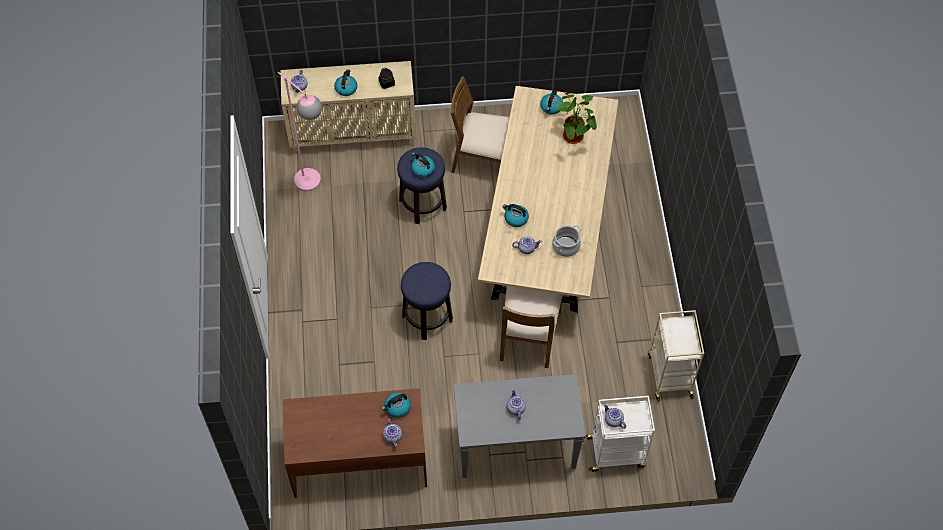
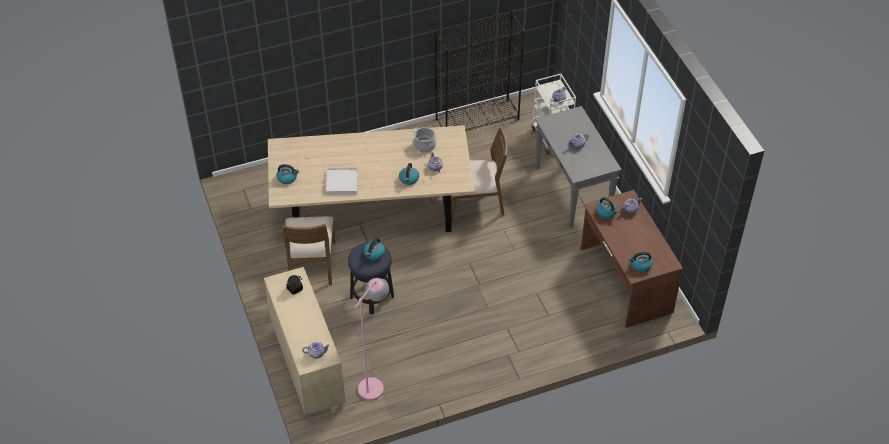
camera: 105 degrees left, 10 degrees down
kettle [334,69,357,96] -> kettle moved to [629,252,652,273]
stool [401,262,453,340] -> none
potted plant [555,92,597,144] -> none
beige cart [648,310,704,402] -> black bookcase [435,11,525,131]
none -> white tray [326,168,358,194]

